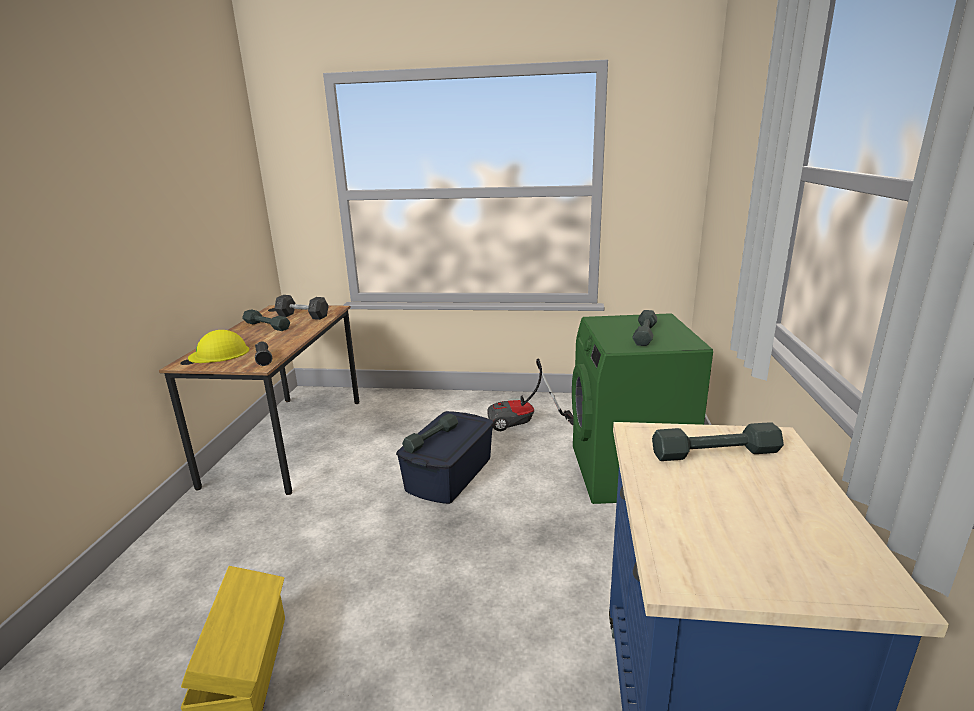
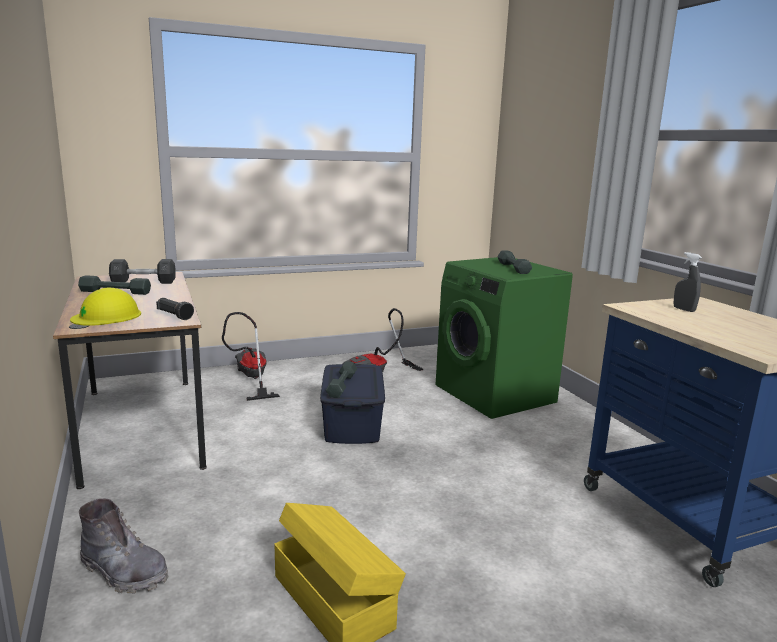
camera: 30 degrees left, 5 degrees down
grey dumbbell [652,422,784,461] -> grey spray bottle [674,252,702,312]
none -> grey boot [79,498,168,594]
none -> vacuum cleaner [222,312,280,401]

